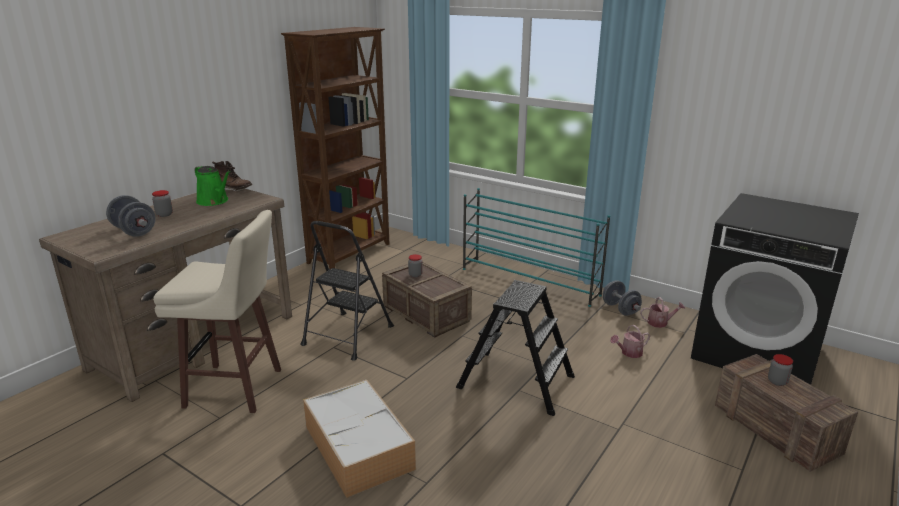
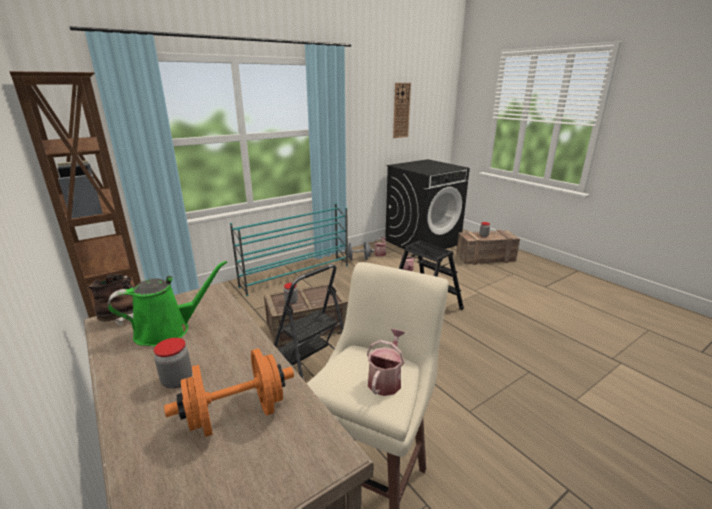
camera: 70 degrees left, 0 degrees up
grey dumbbell [106,195,155,237] -> orange dumbbell [164,348,294,437]
storage box [303,380,416,498] -> none
none -> watering can [367,329,405,396]
none -> wall clock [393,83,411,138]

